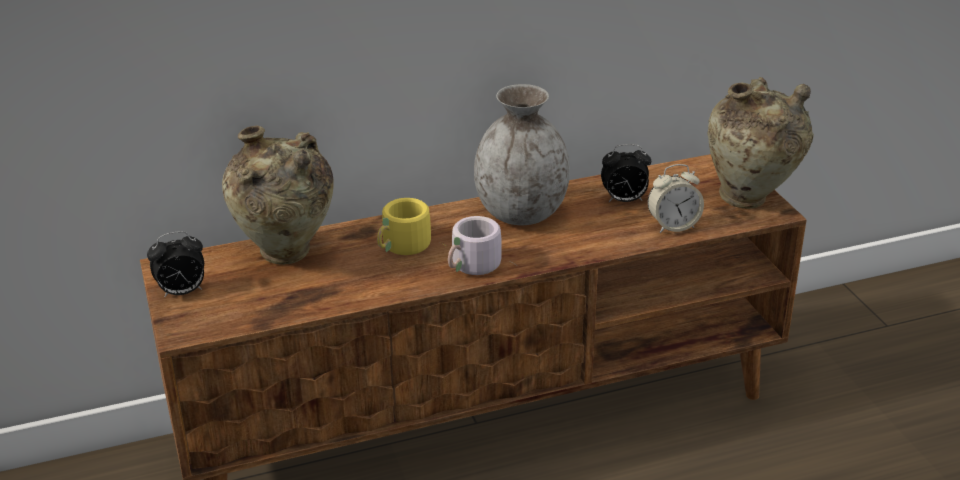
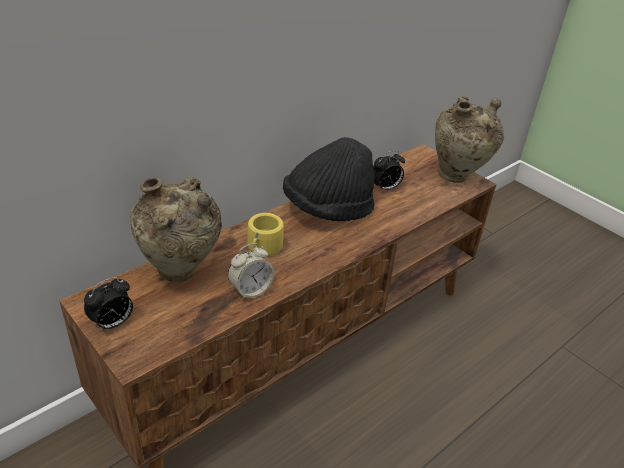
camera: 25 degrees left, 5 degrees up
grey mug [448,216,513,275] -> none
grey vase [474,84,570,225] -> black hat [283,137,375,221]
alarm clock [648,164,704,233] -> alarm clock moved to [228,243,274,300]

